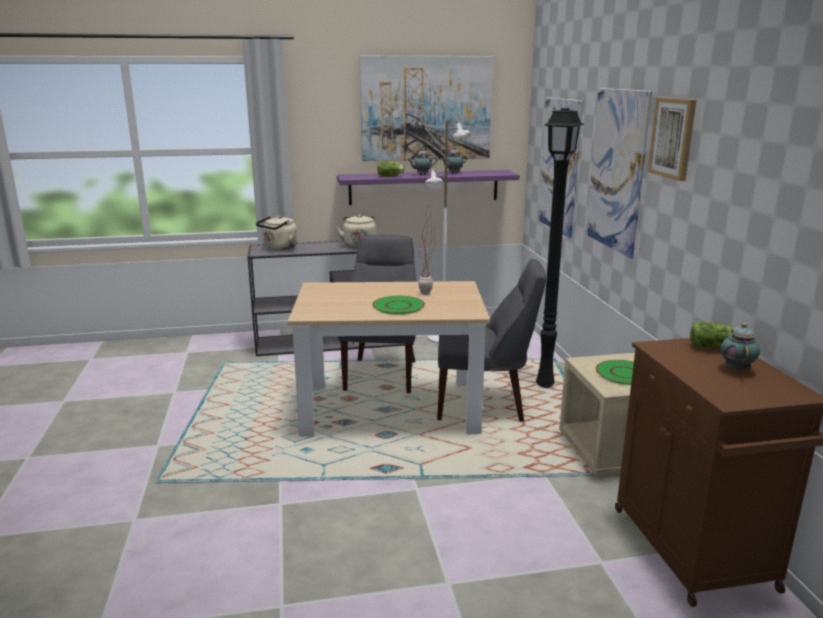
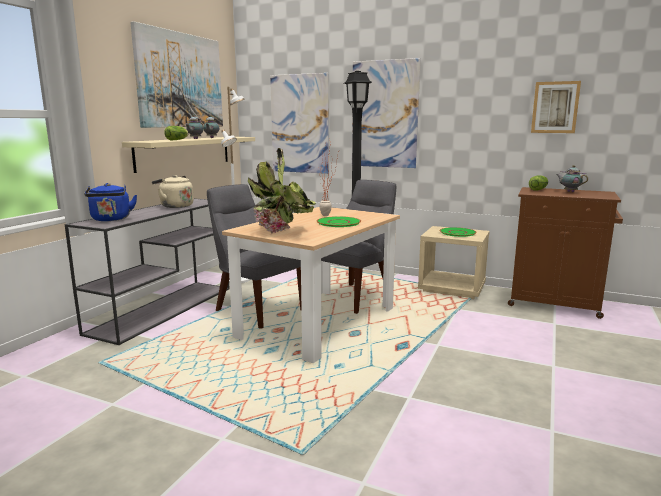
camera: 55 degrees left, 5 degrees down
beige kettle [256,216,298,250] -> blue kettle [84,183,137,221]
purple shelf [337,170,520,205] -> beige shelf [122,137,255,173]
picture [648,97,696,181] -> picture moved to [531,81,581,133]
none -> potted plant [248,148,316,234]

